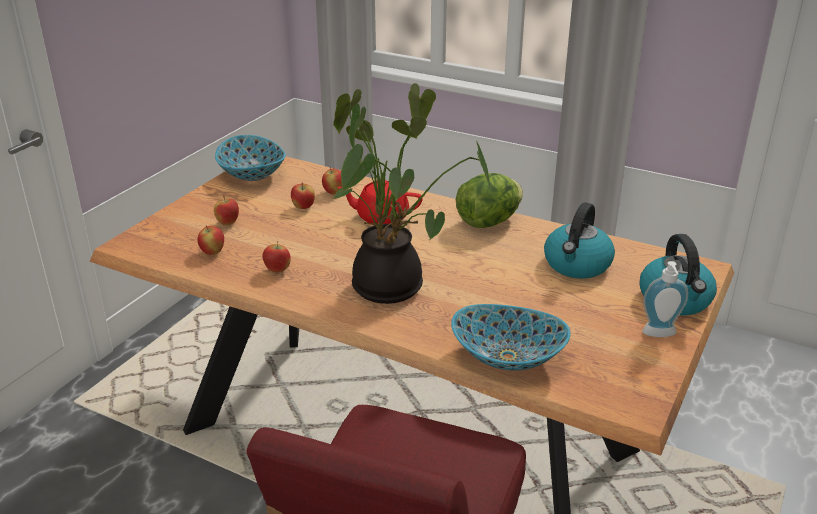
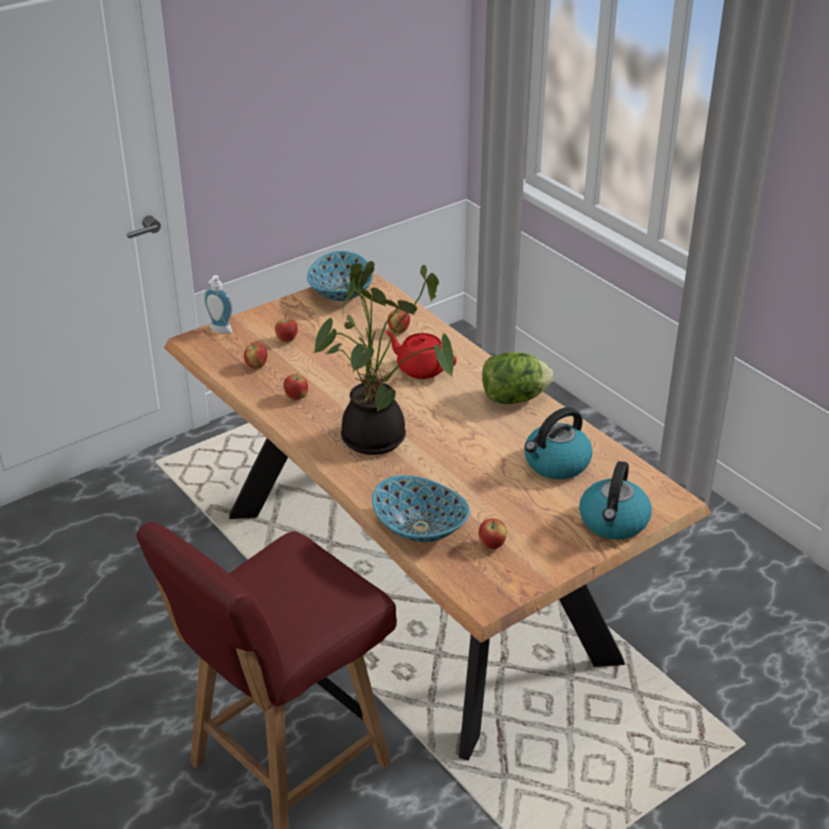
camera: 25 degrees right, 5 degrees up
apple [291,182,315,209] -> apple moved to [479,518,507,549]
soap dispenser [642,261,688,337] -> soap dispenser moved to [204,275,232,334]

